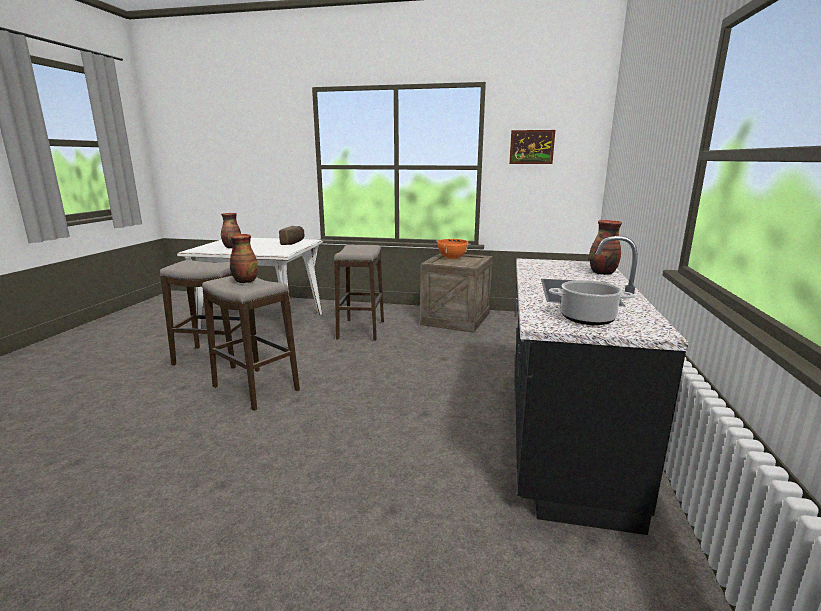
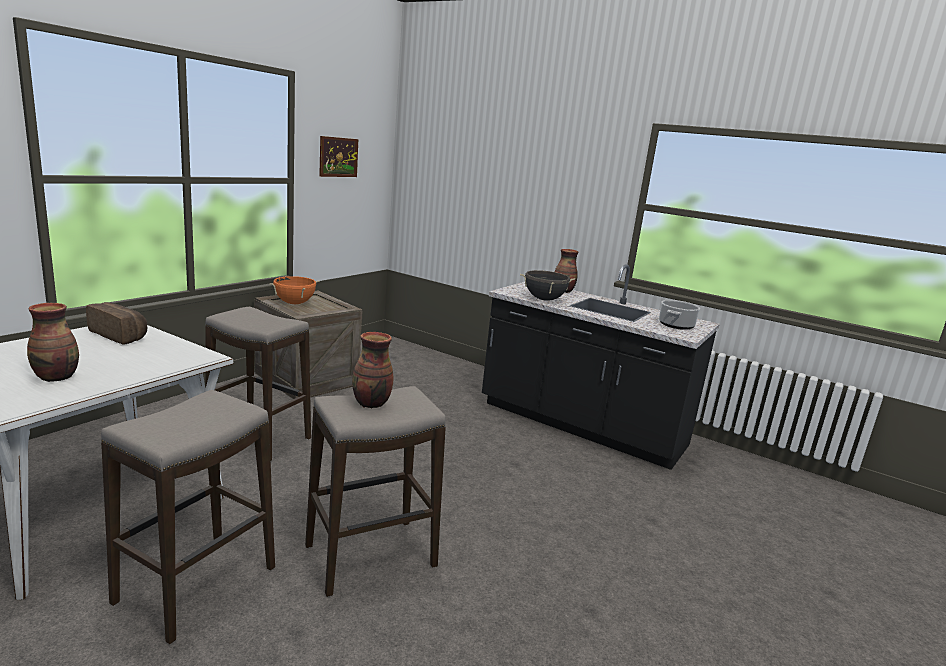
camera: 70 degrees left, 0 degrees up
none -> black cooking pot [520,270,575,301]

